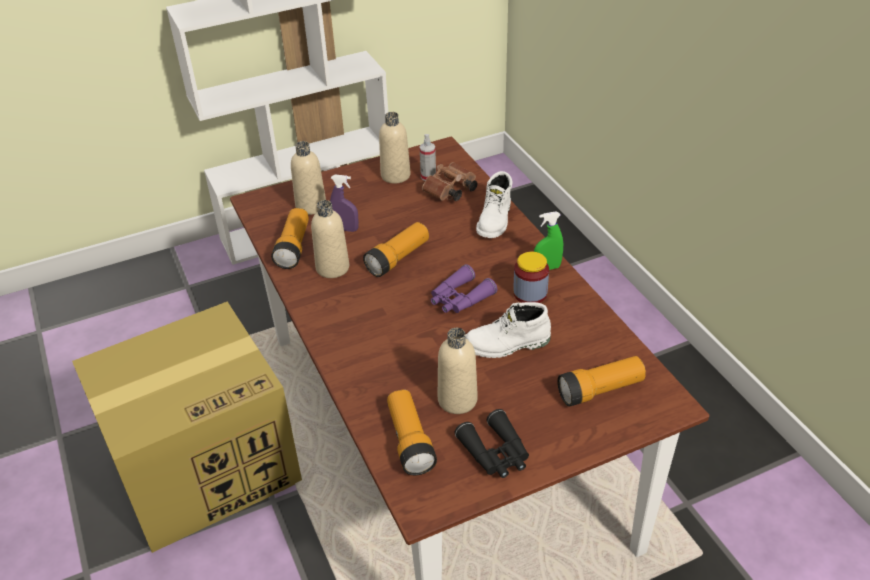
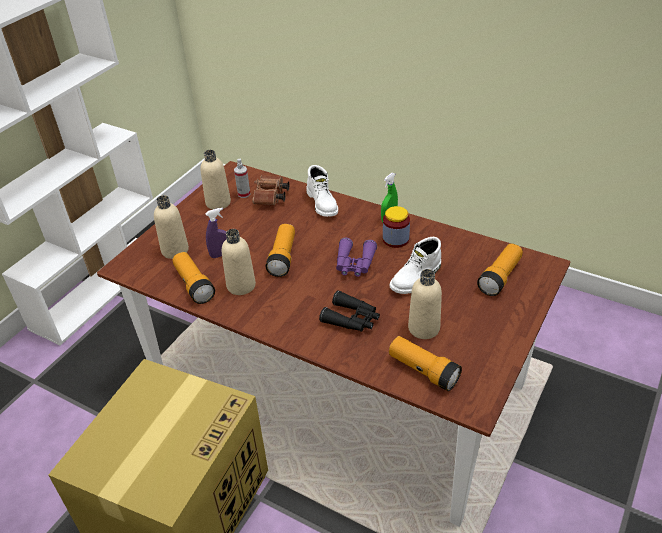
camera: 35 degrees left, 0 degrees up
black binoculars [455,409,529,478] -> black binoculars moved to [319,290,380,332]

